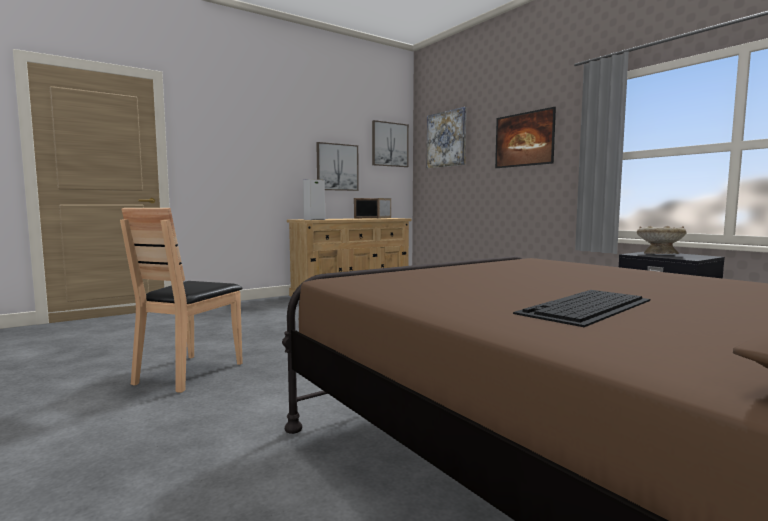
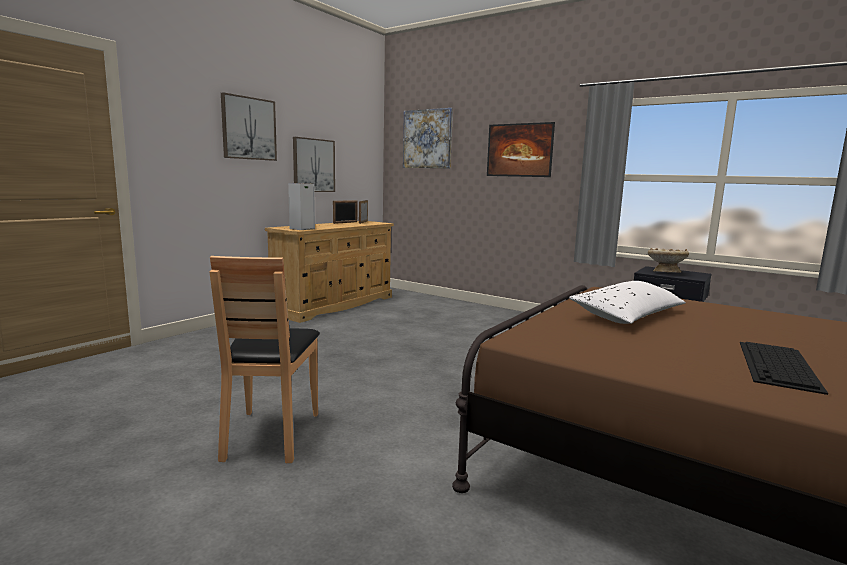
camera: 20 degrees left, 5 degrees up
picture [372,120,409,167] -> picture moved to [221,92,277,161]
none -> white pillow [569,281,686,324]

